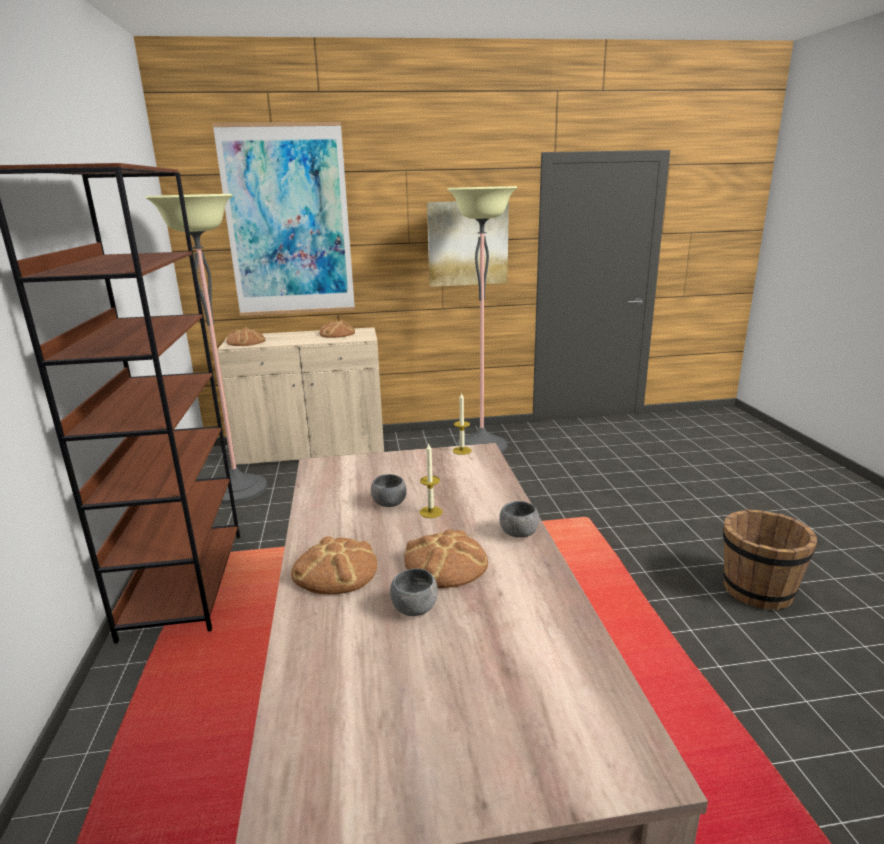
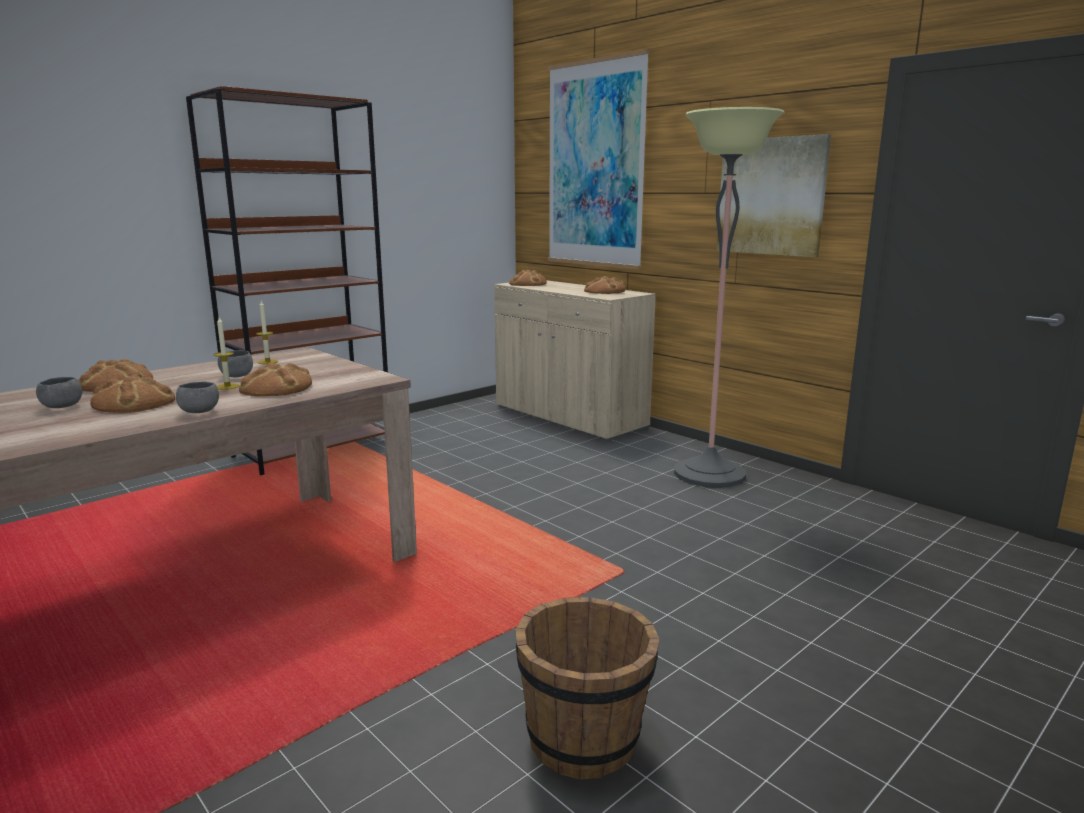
camera: 55 degrees right, 5 degrees down
floor lamp [145,194,268,504] -> none
candle [453,392,472,455] -> candle moved to [256,301,278,364]
none -> bread [239,363,312,397]

